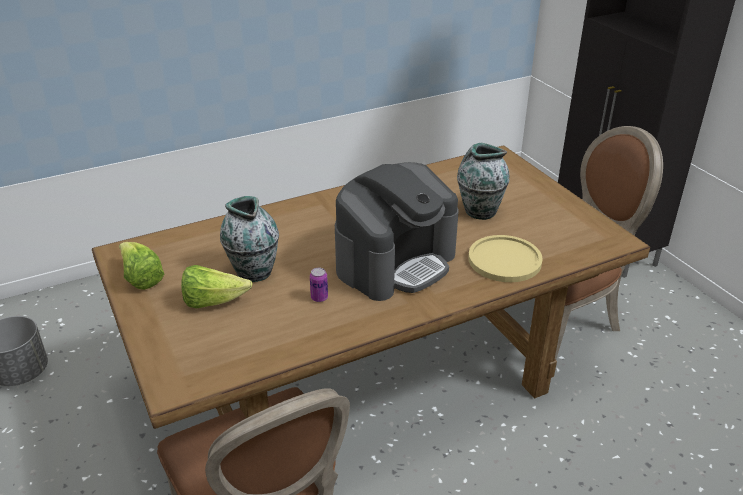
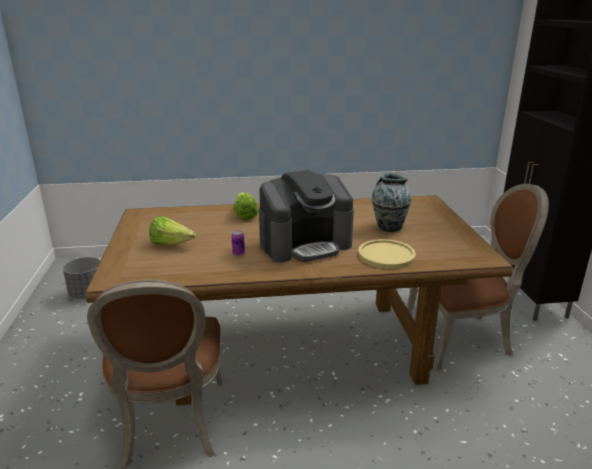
camera: 20 degrees right, 10 degrees down
lettuce [119,242,164,290] -> lettuce moved to [233,192,258,220]
vase [220,196,279,282] -> none

